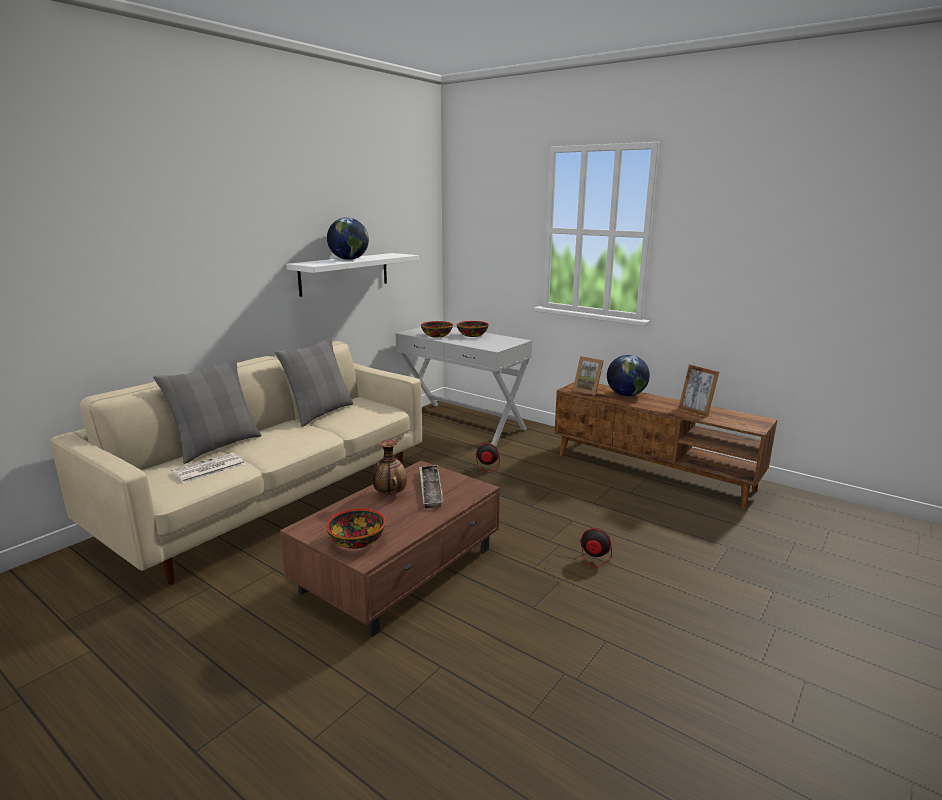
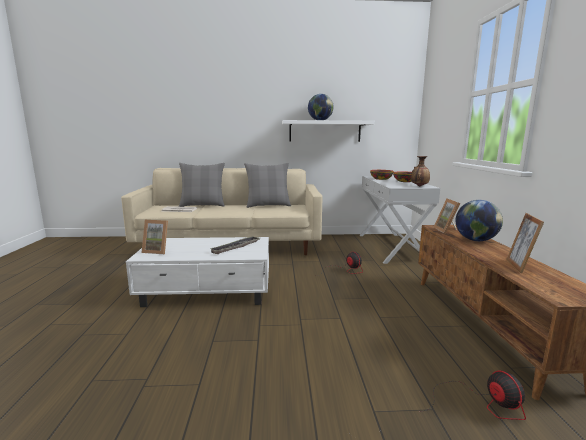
camera: 50 degrees right, 5 degrees down
brown coffee table [280,461,500,637] -> white coffee table [126,237,269,307]
bowl [326,508,385,549] -> picture frame [142,220,168,254]
vase [373,440,407,495] -> vase moved to [411,156,430,186]
fan [545,528,612,595] -> fan moved to [420,370,526,420]

